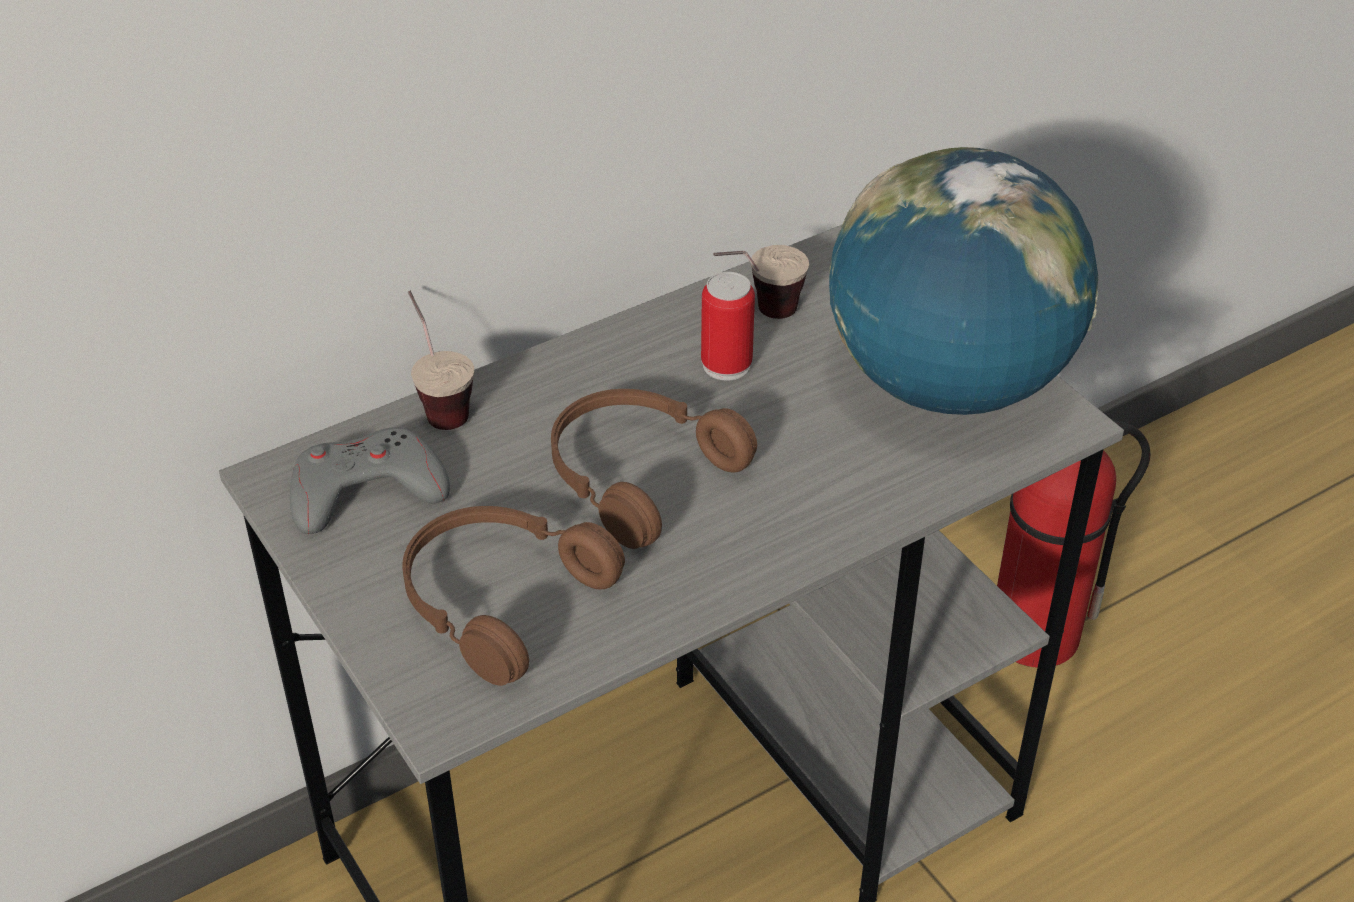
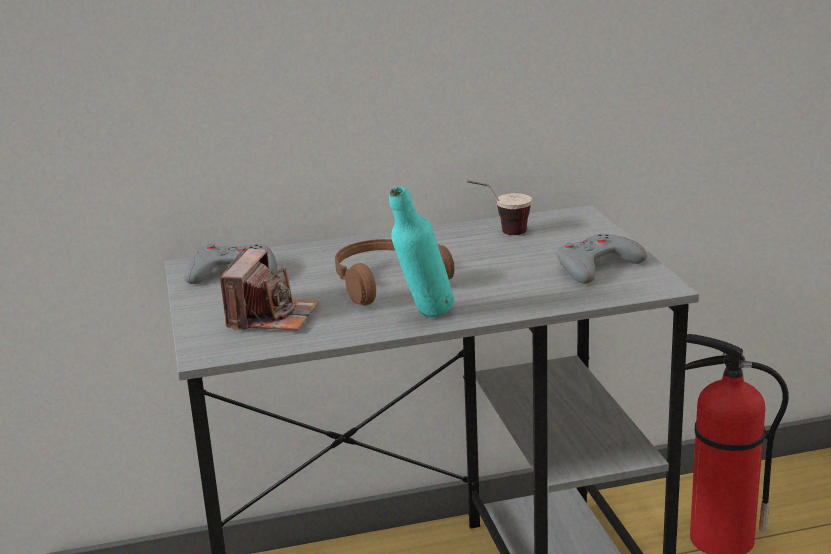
camera: 20 degrees right, 20 degrees down
brown headphones [402,506,625,686] -> camera [220,249,319,331]
cup [408,291,474,430] -> none
can [701,272,755,381] -> none
globe [829,147,1098,415] -> grey game controller [557,234,647,284]
none -> turquoise bottle [389,186,454,317]

